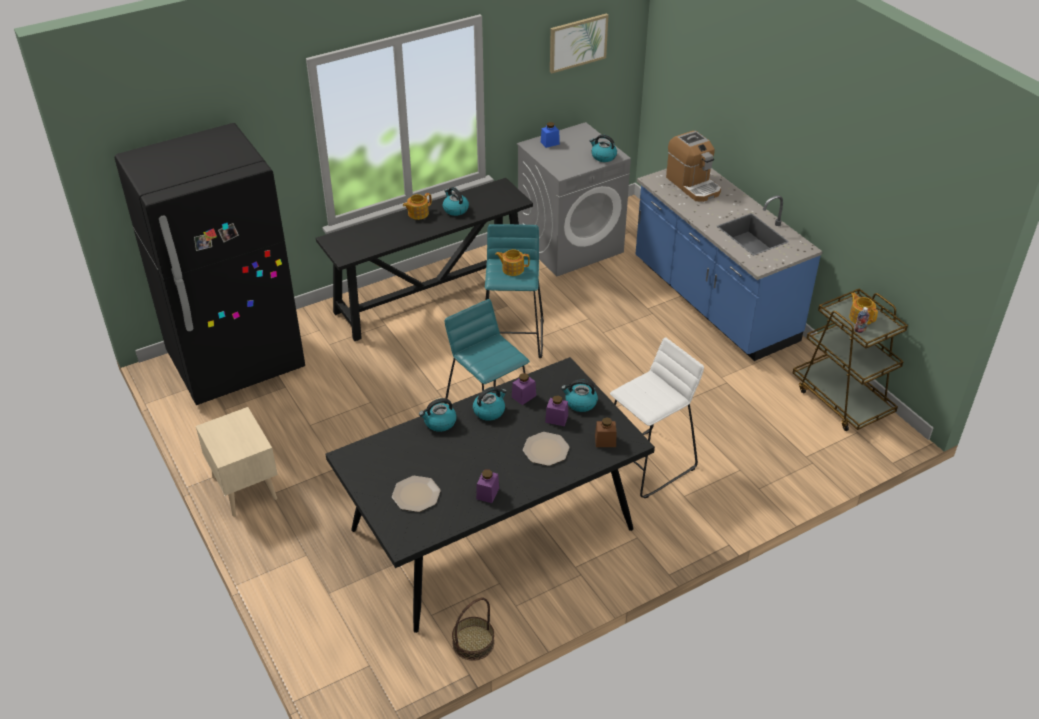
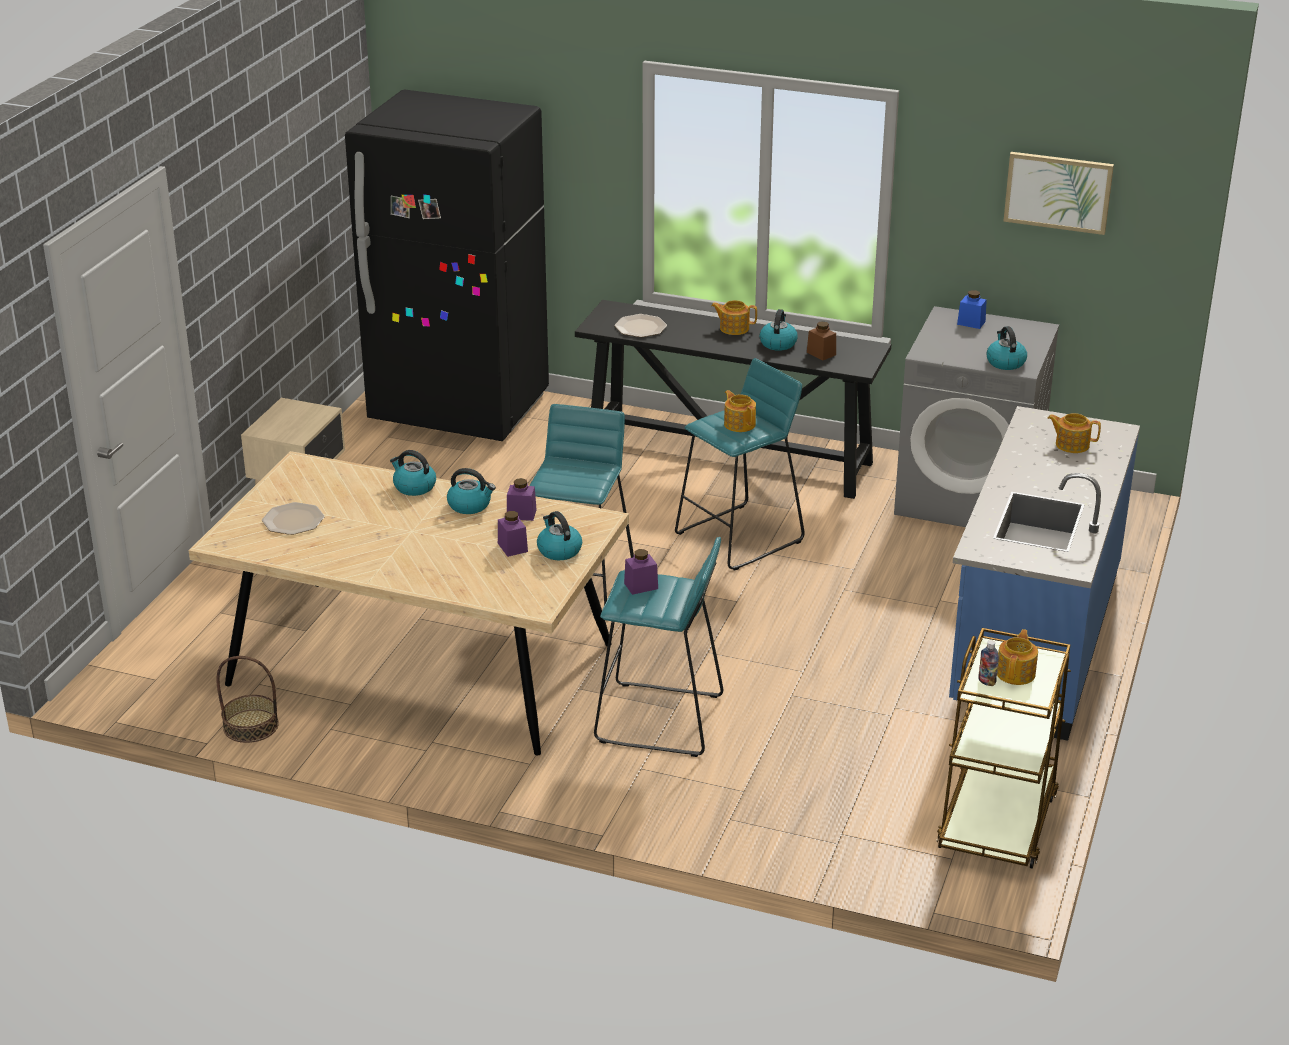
camera: 50 degrees right, 10 degrees down
black dining table [326,357,655,633] -> beige dining table [189,451,629,756]
purple jar [476,469,499,503] -> purple jar moved to [624,549,658,595]
plate [523,432,570,466] -> plate moved to [615,314,667,337]
brown jar [595,417,616,447] -> brown jar moved to [807,321,836,360]
white stool [610,337,704,498] -> turquoise stool [594,537,723,757]
coffee machine [666,131,721,202] -> teapot [1047,413,1101,453]

